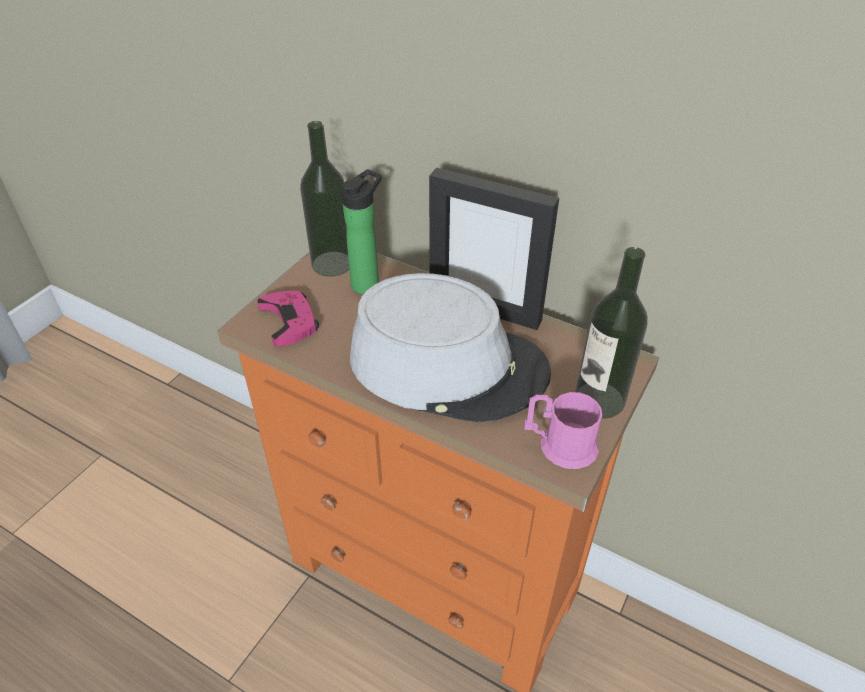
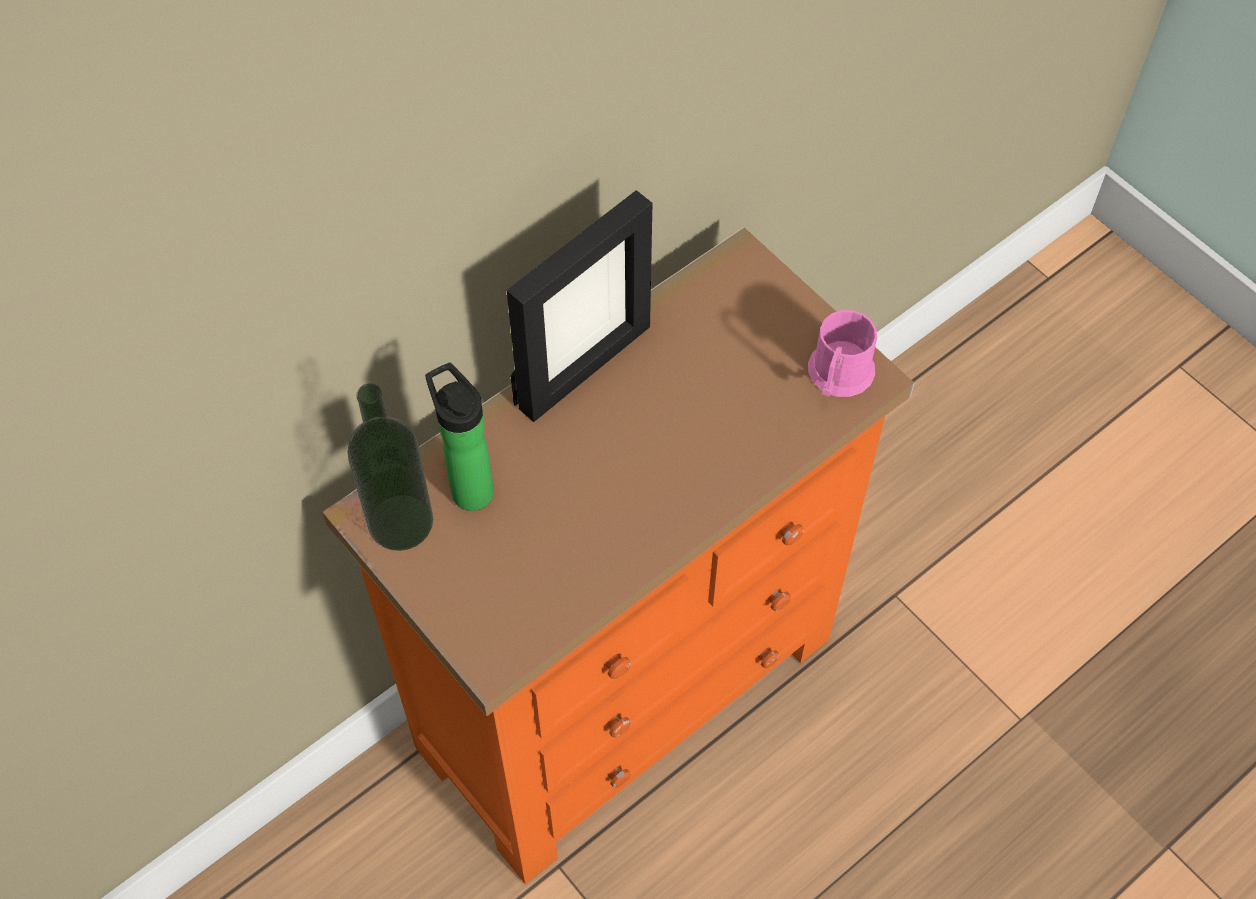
camera: 70 degrees left, 15 degrees up
pink game controller [258,291,319,347] -> none
grey hat [350,273,551,422] -> none
bottle [575,247,648,419] -> none

